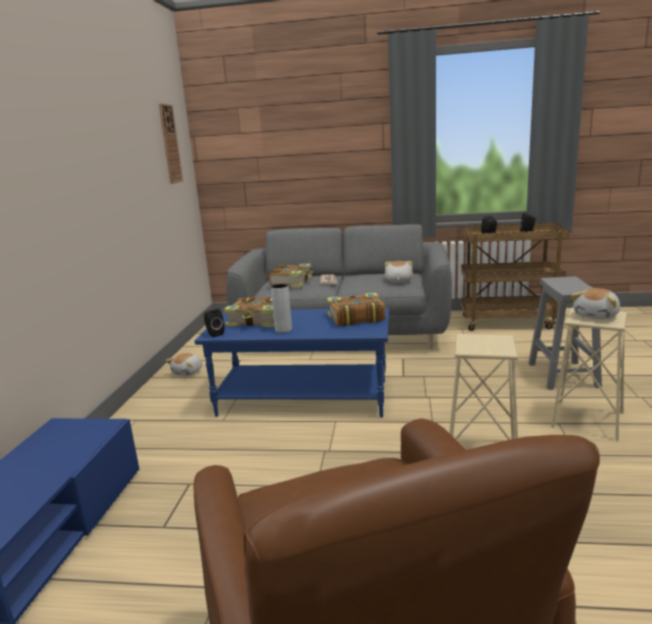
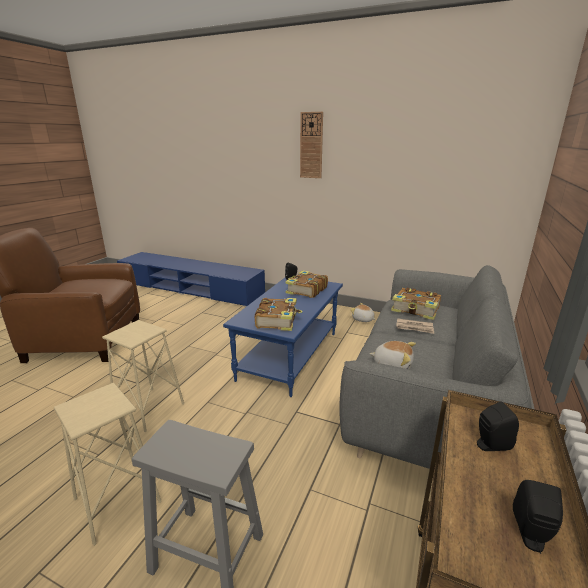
camera: 105 degrees right, 5 degrees up
wall clock [159,103,183,184] -> wall clock moved to [300,112,323,178]
grey vase [271,284,292,333] -> none
plush toy [571,288,620,320] -> none

